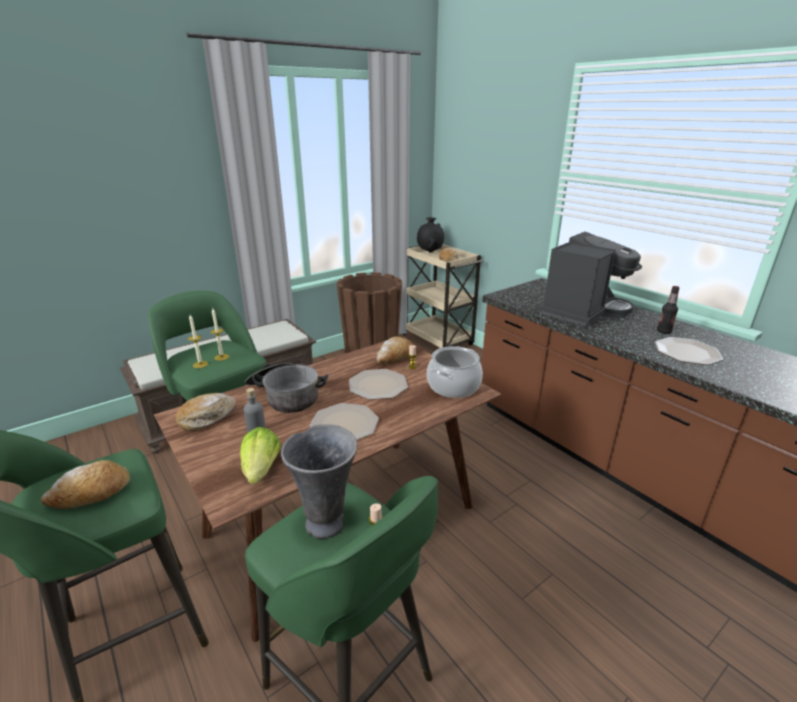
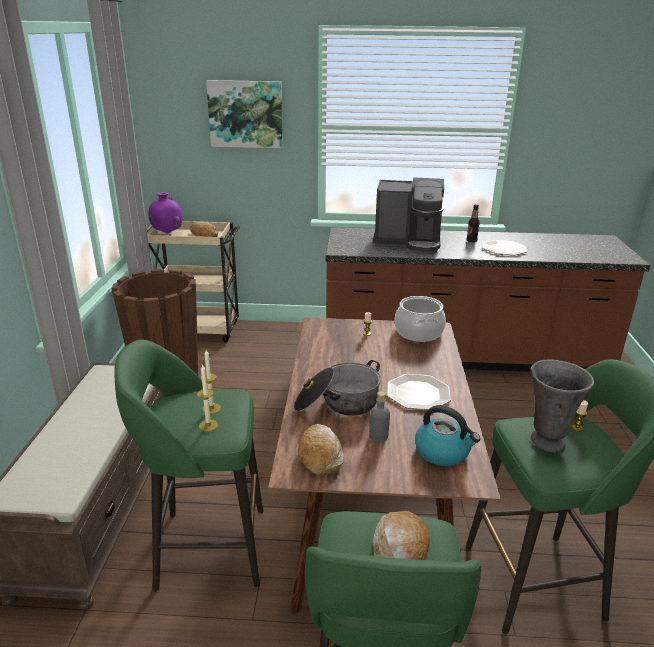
camera: 50 degrees left, 0 degrees up
lettuce [240,427,281,484] -> kettle [415,405,481,466]
plate [349,369,408,400] -> none
bread [376,337,412,364] -> none
black vase [417,217,444,253] -> purple vase [148,192,182,234]
coffee machine [538,231,642,327] -> coffee machine turned 105 degrees clockwise [373,178,444,255]
none -> picture [206,80,283,148]

